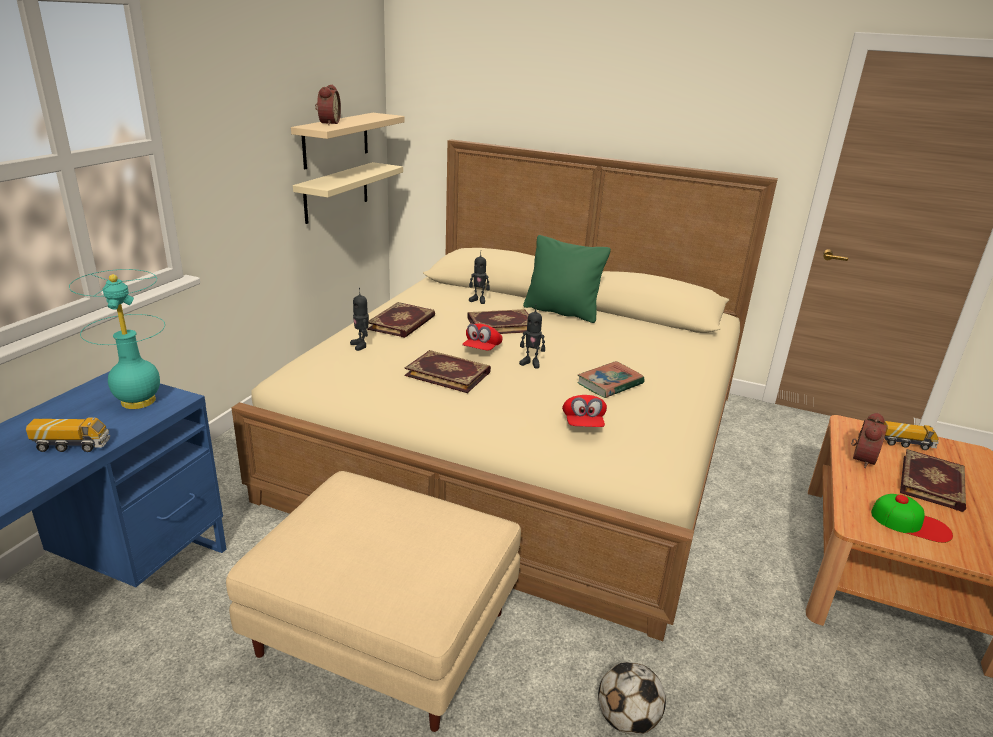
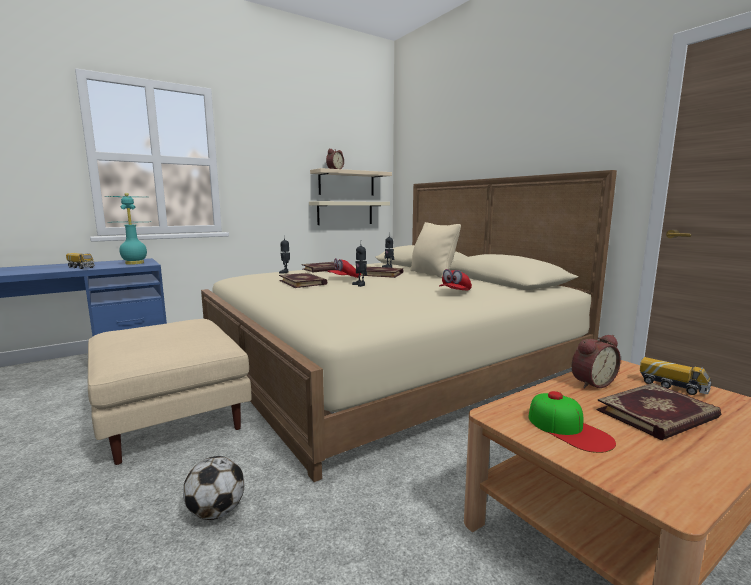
camera: 35 degrees right, 15 degrees down
green pillow [523,235,611,323] -> beige pillow [410,222,461,278]
red cap [562,395,607,427] -> red cap moved to [439,269,472,290]
book [577,361,644,398] -> none

